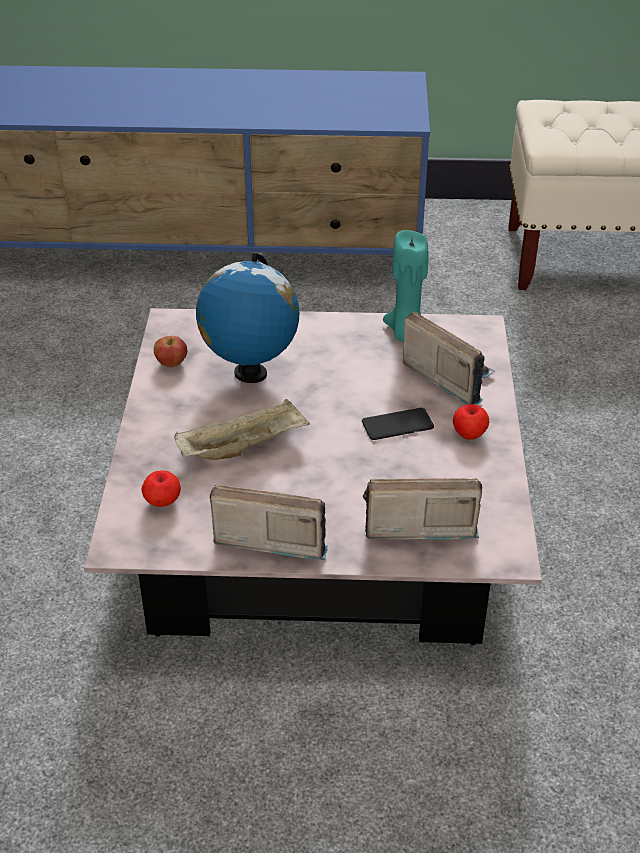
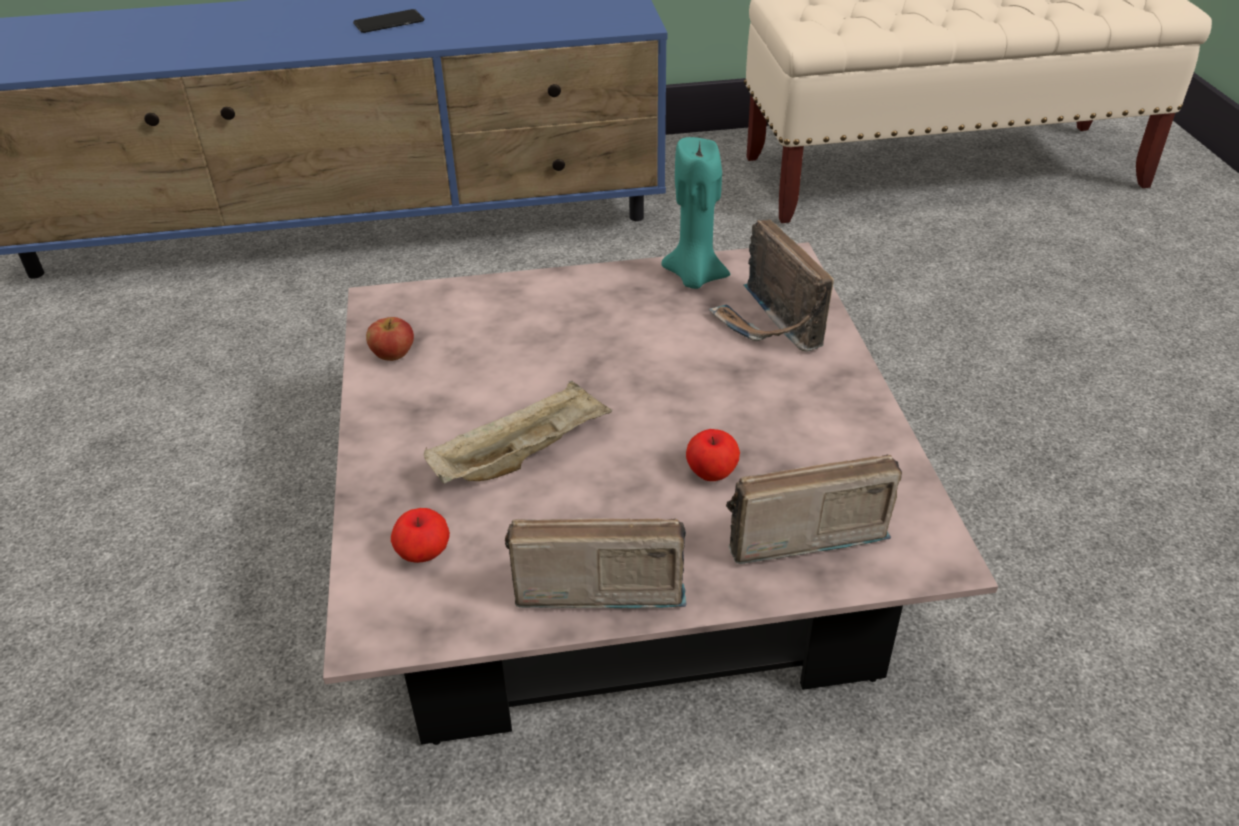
camera: 10 degrees left, 0 degrees up
globe [196,252,300,383] -> none
phone [362,408,434,440] -> phone moved to [353,9,424,33]
radio [403,311,495,405] -> radio turned 150 degrees counterclockwise [708,220,834,352]
apple [453,404,489,440] -> apple moved to [686,429,740,481]

